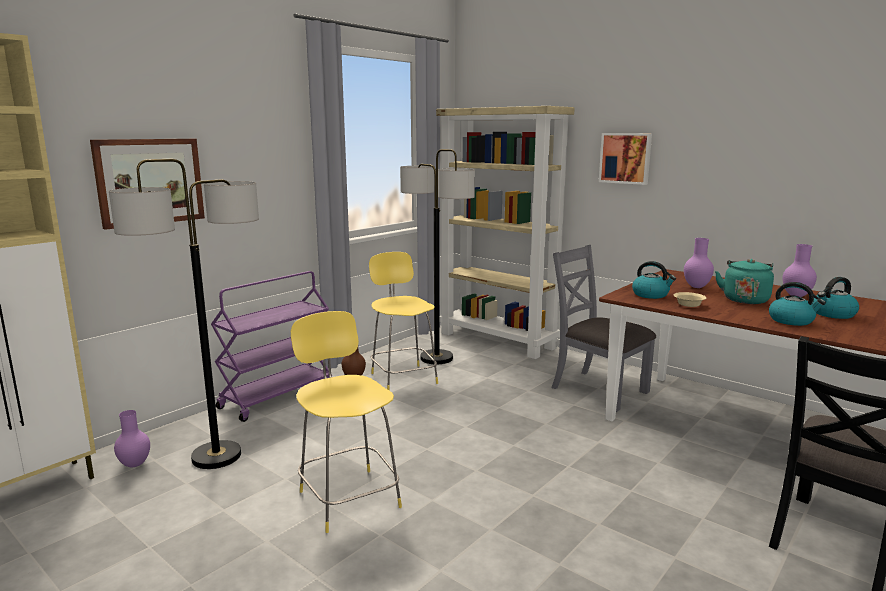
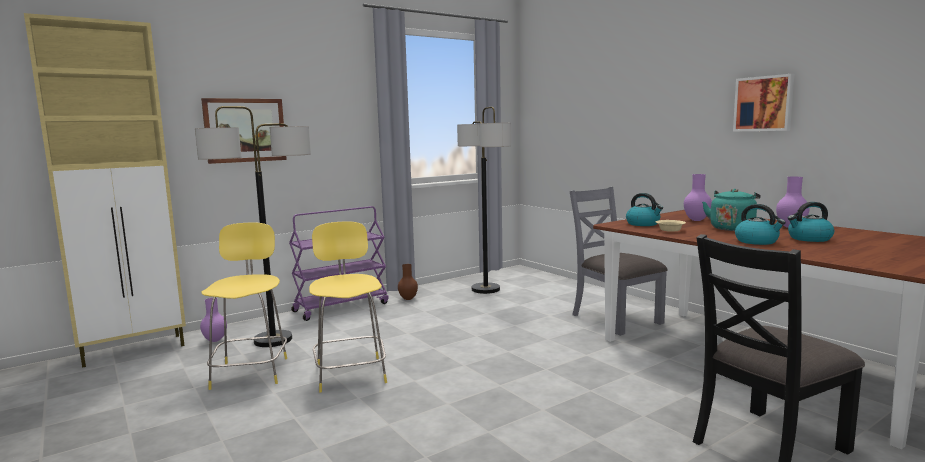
camera: 15 degrees right, 5 degrees down
yellow stool [369,252,438,390] -> yellow stool moved to [202,222,287,390]
beige bookcase [436,106,575,359] -> none
picture [599,133,652,185] -> picture moved to [733,74,794,131]

